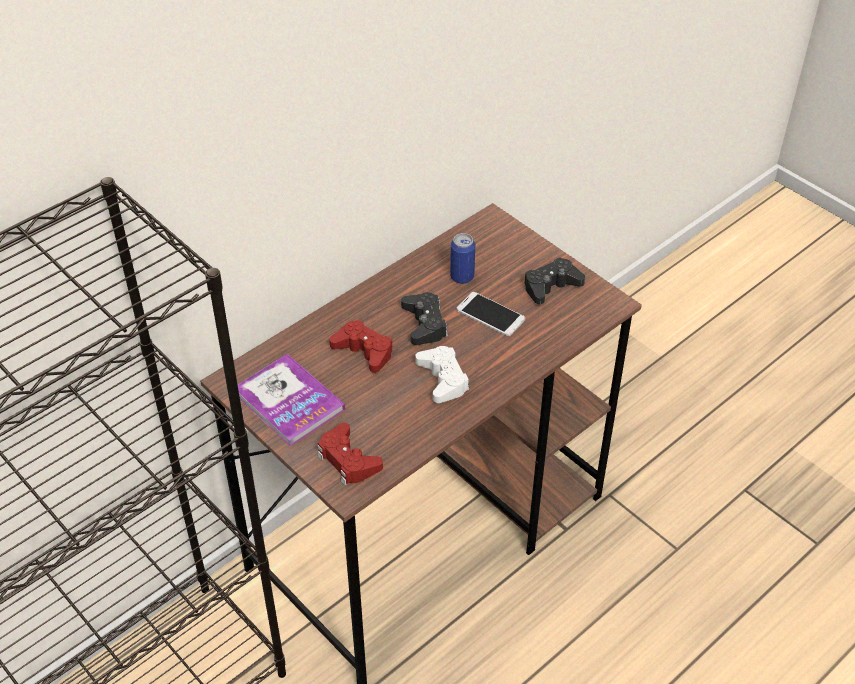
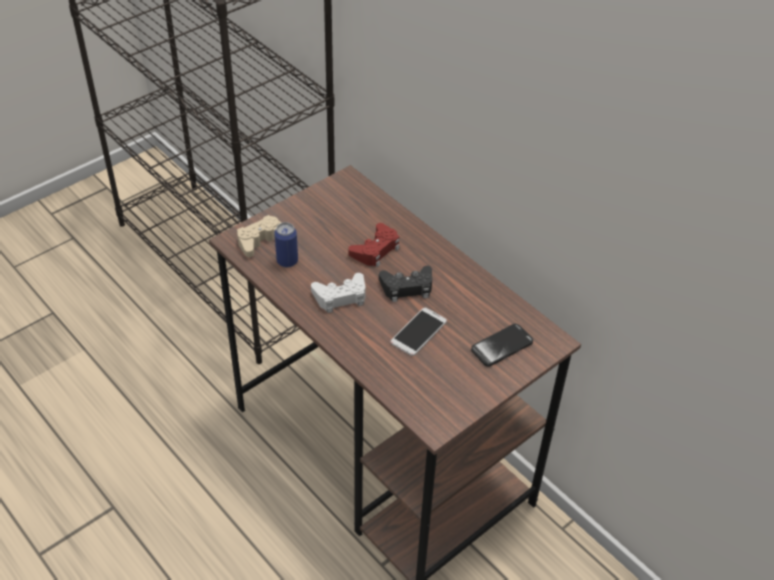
camera: 90 degrees right, 0 degrees up
book [238,354,345,447] -> none
red game controller [318,423,383,485] -> beige game controller [237,215,281,257]
can [450,233,475,284] -> can moved to [274,222,298,268]
black game controller [524,257,585,304] -> none
none -> phone [471,324,533,367]

